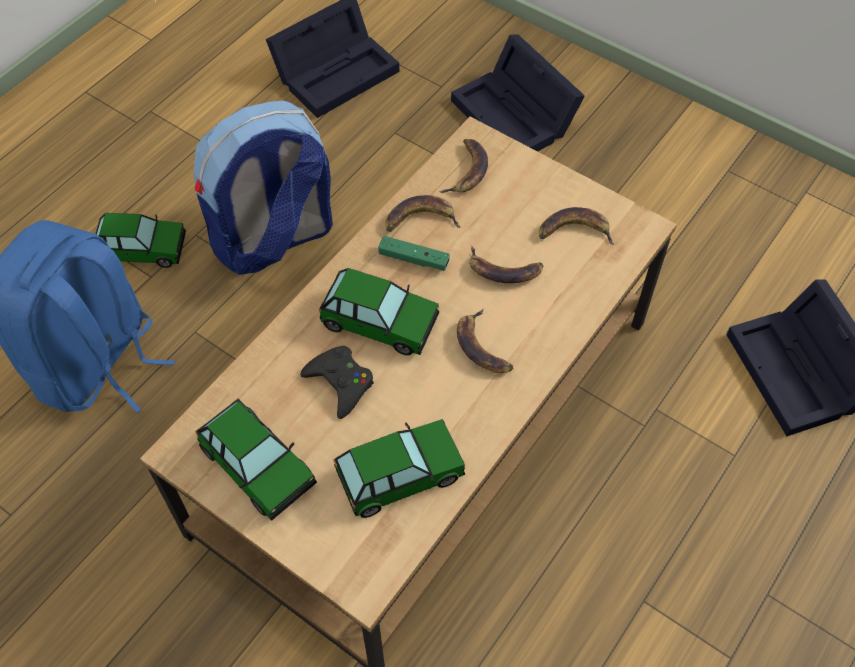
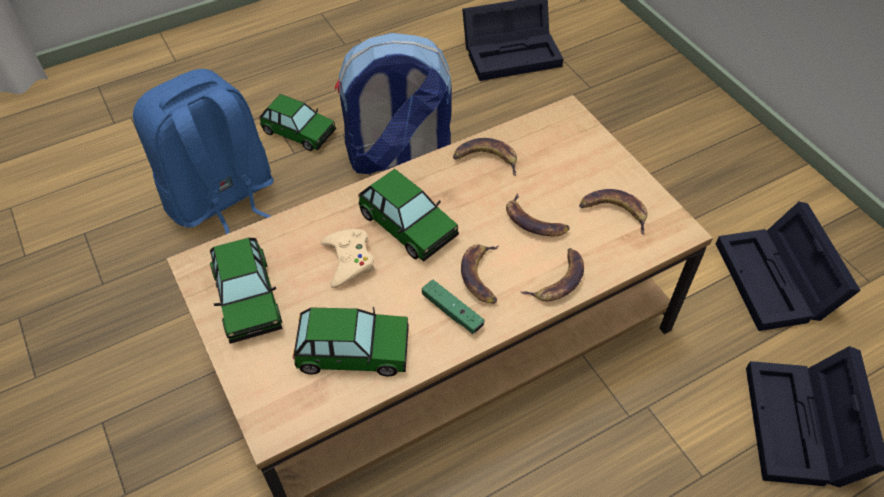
camera: 25 degrees right, 5 degrees down
black game controller [300,346,374,419] -> beige game controller [321,229,375,288]
green game controller [378,236,450,271] -> green game controller moved to [422,280,484,334]
banana [440,139,488,193] -> banana moved to [521,248,584,301]
black storage box [451,34,585,151] -> black storage box moved to [716,201,861,331]

